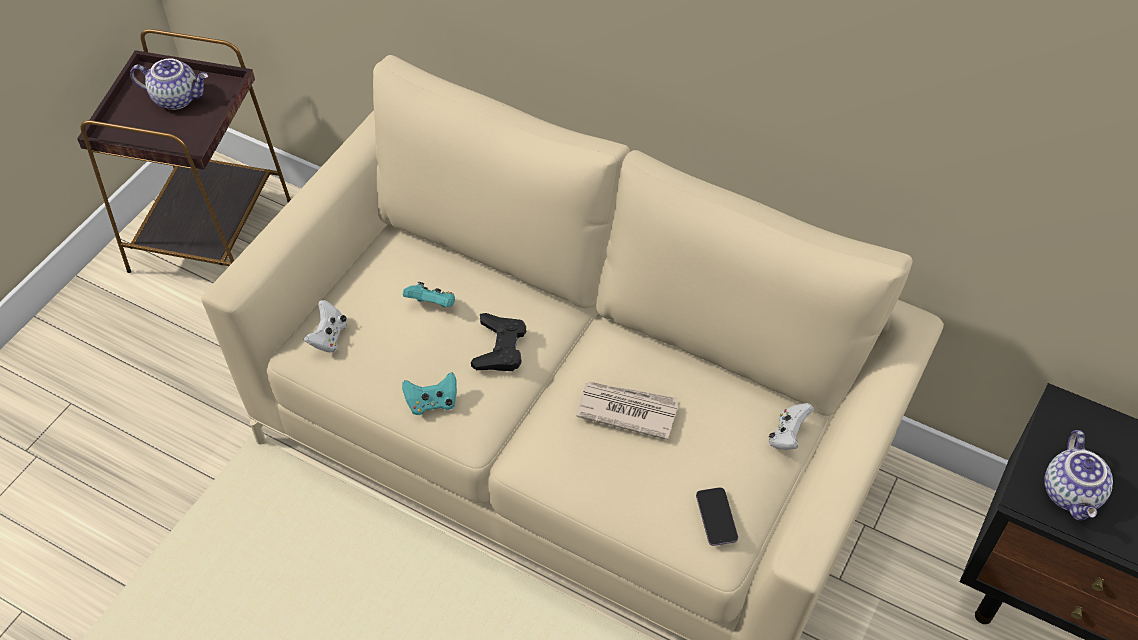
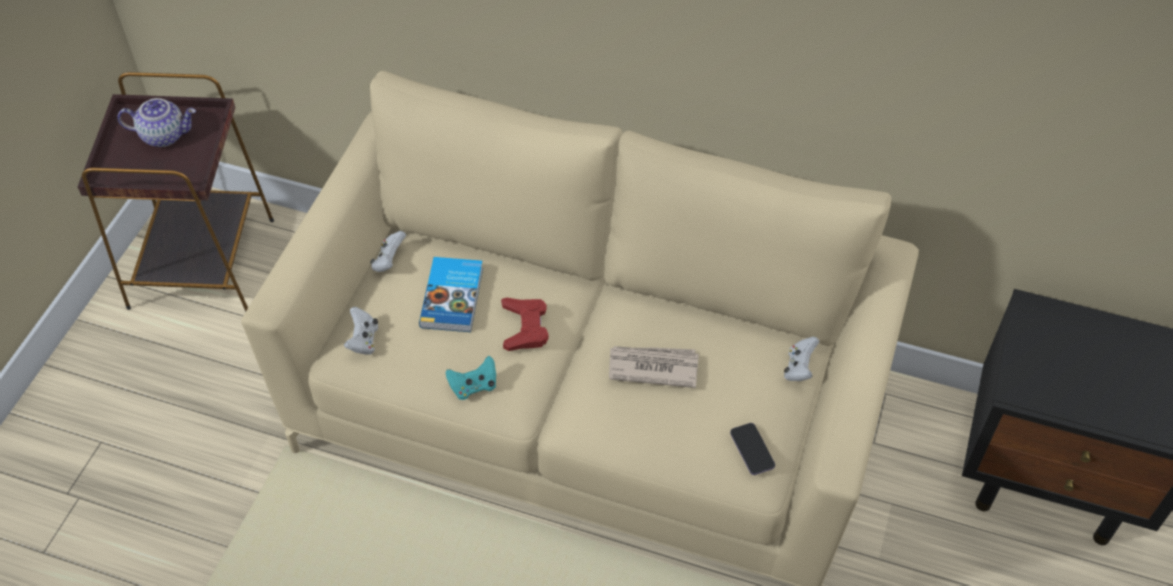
camera: 10 degrees left, 0 degrees up
turquoise game controller [403,282,455,308] -> book [419,257,483,332]
black game controller [471,313,526,371] -> red game controller [501,298,548,351]
teapot [1044,430,1113,521] -> none
none -> white game controller [370,231,406,272]

